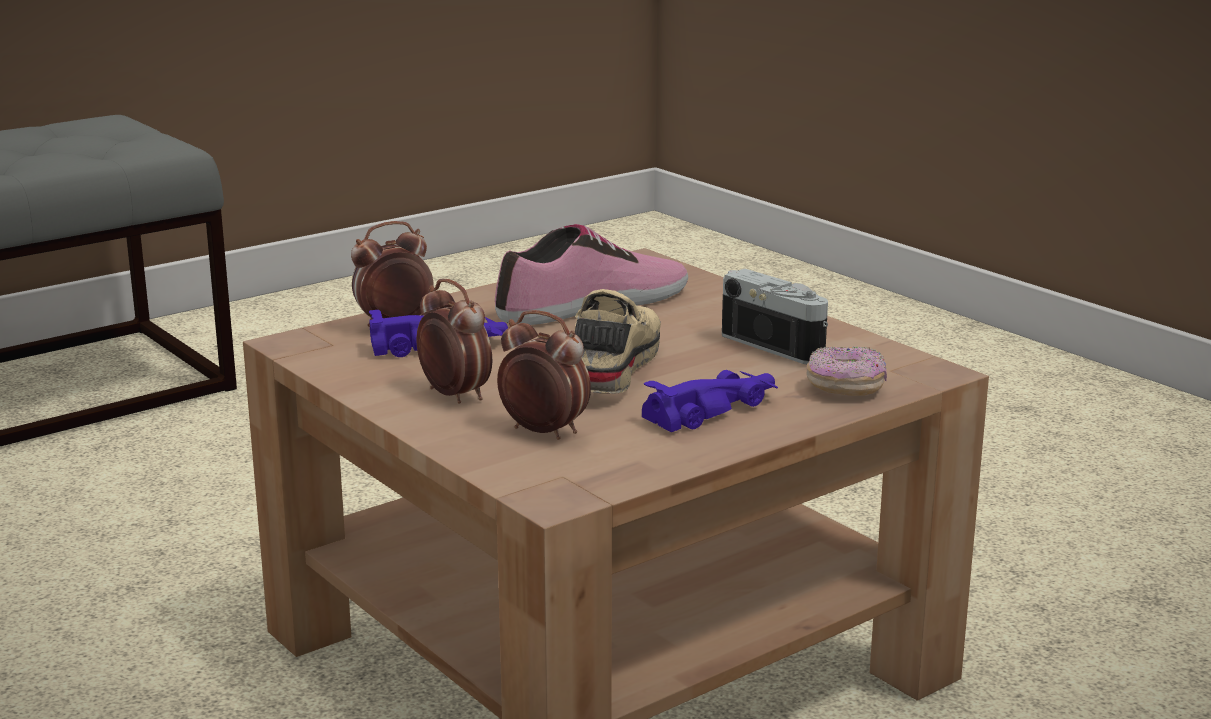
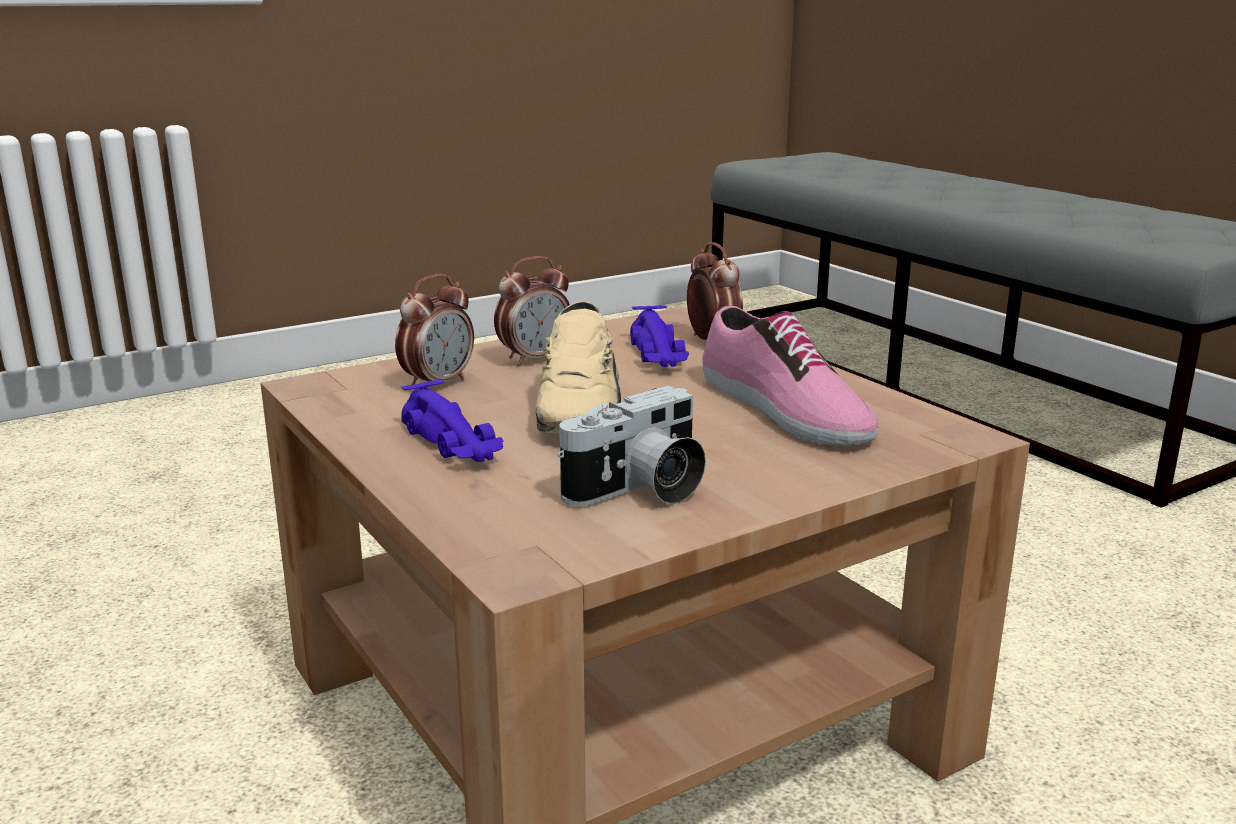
camera: 95 degrees right, 0 degrees up
beige shoe [574,289,661,394] -> beige shoe turned 75 degrees clockwise [536,301,621,434]
donut [806,347,887,396] -> none

